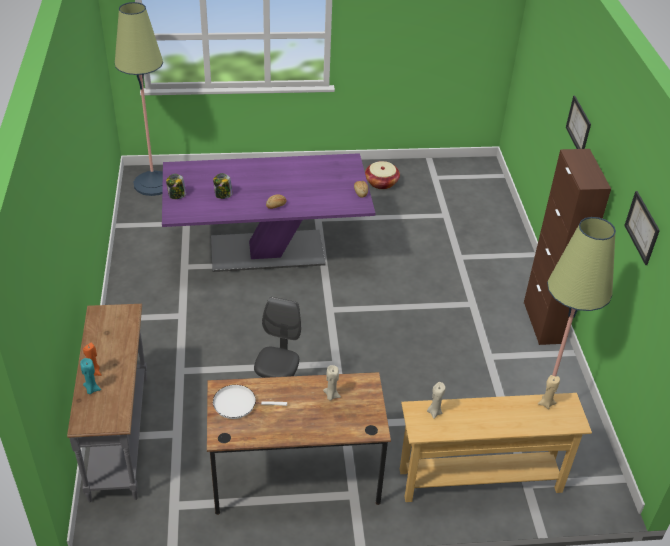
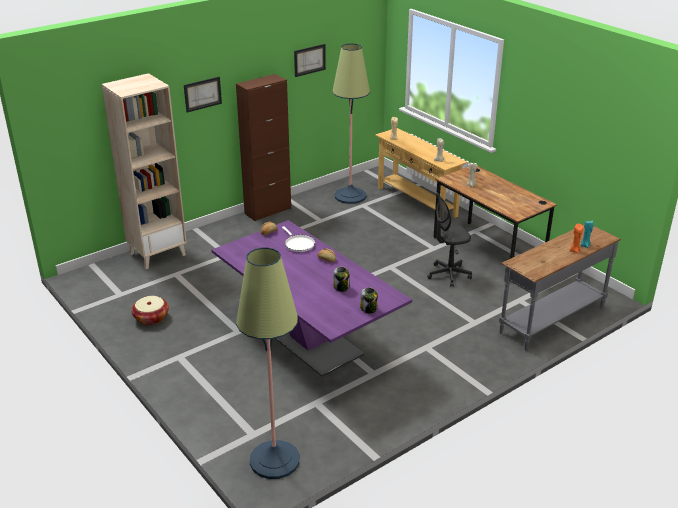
camera: 120 degrees left, 10 degrees down
white frying pan [213,385,287,419] -> white frying pan moved to [282,226,315,252]
none -> beige bookcase [101,73,187,269]

